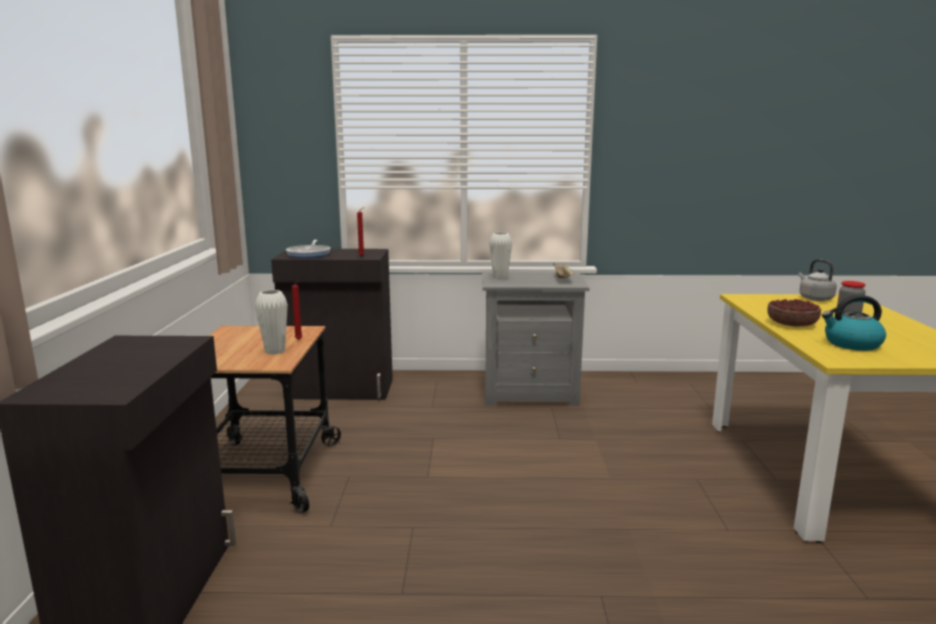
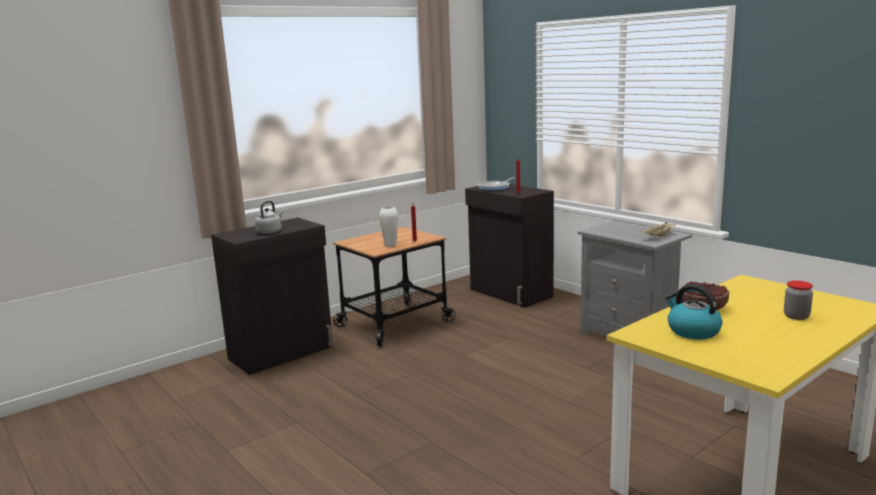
camera: 50 degrees right, 0 degrees up
white vase [489,232,512,280] -> none
grey kettle [799,259,837,301] -> grey kettle moved to [255,201,283,234]

